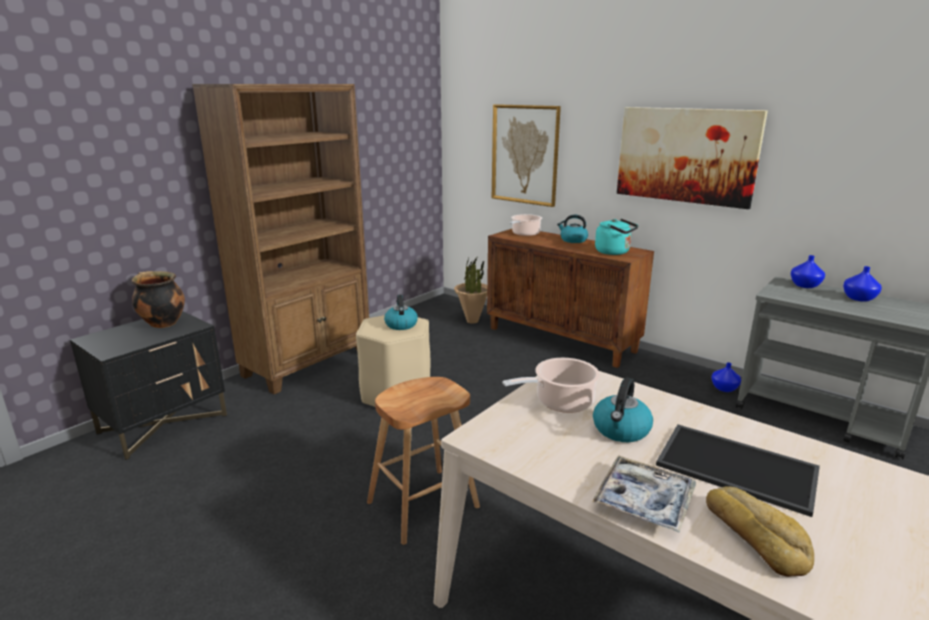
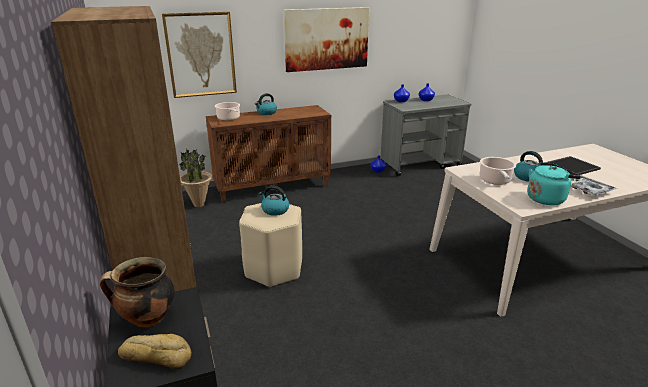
camera: 60 degrees left, 5 degrees up
brown stool [367,377,480,545] -> none
turquoise kettle [595,219,638,255] -> turquoise kettle moved to [527,162,581,205]
bread [706,486,814,577] -> bread moved to [118,334,191,369]

